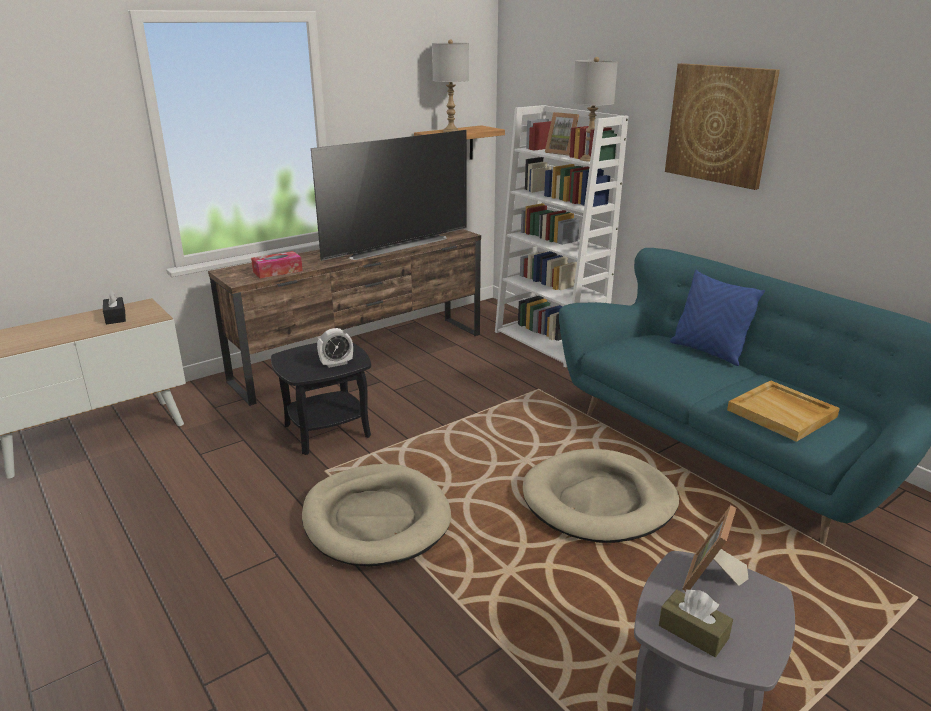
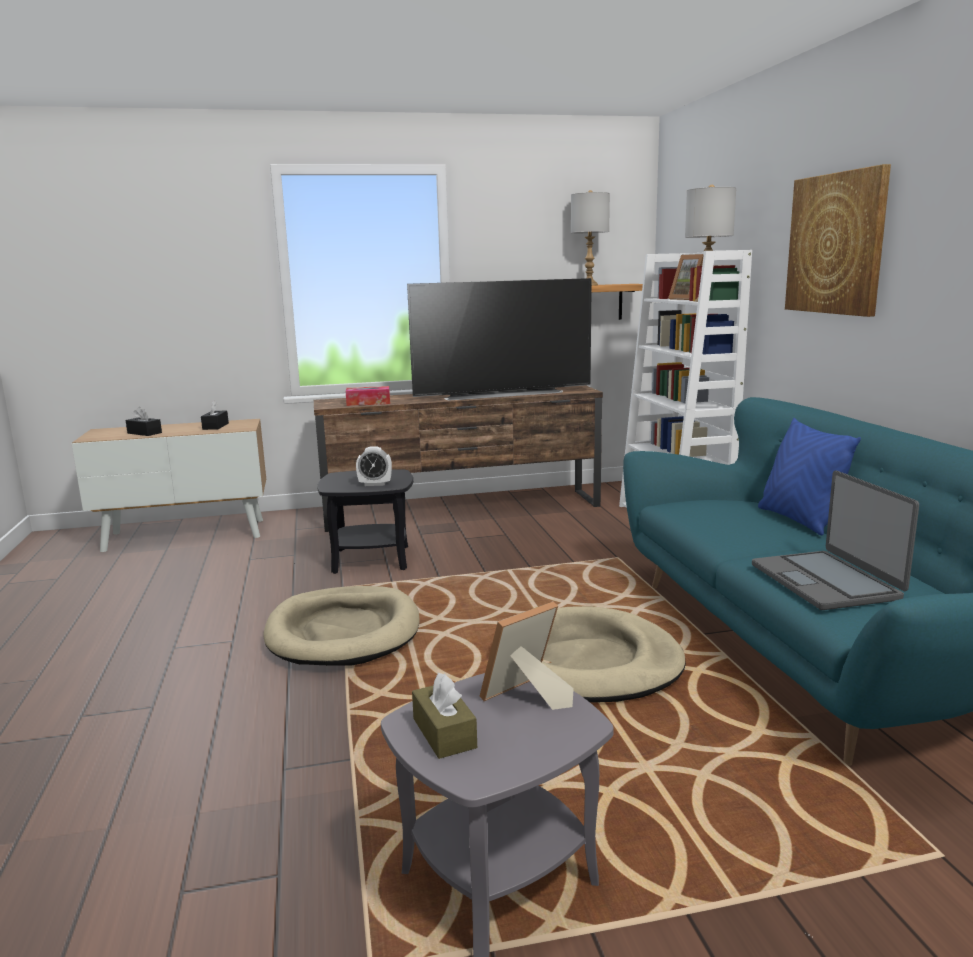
camera: 25 degrees right, 10 degrees down
beige tray [727,380,840,442] -> laptop [752,470,919,610]
none -> black tissue box [126,407,162,436]

